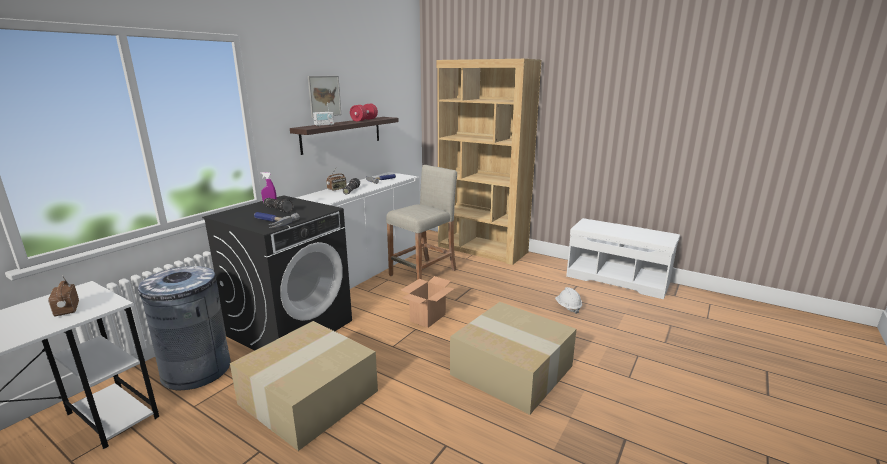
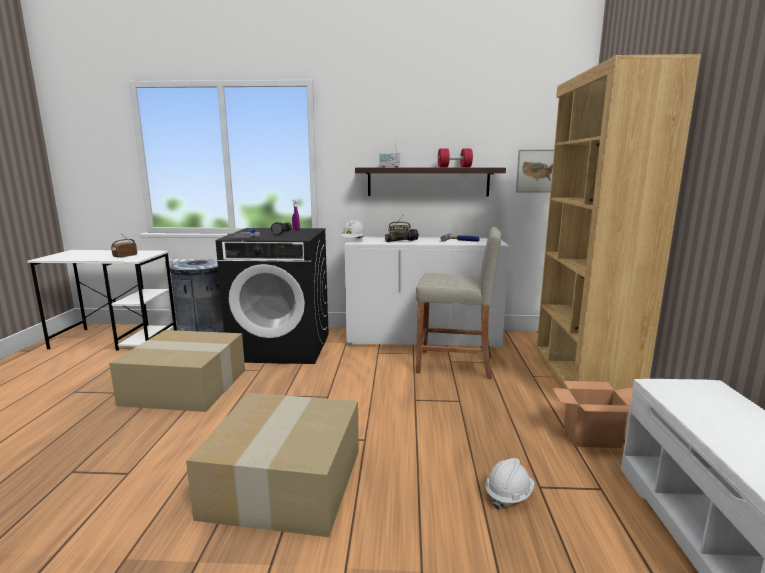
camera: 60 degrees right, 5 degrees down
picture [308,76,341,118] -> picture moved to [516,150,554,193]
cardboard box [401,276,455,328] -> cardboard box moved to [552,381,633,448]
none -> white hard hat [341,220,366,239]

